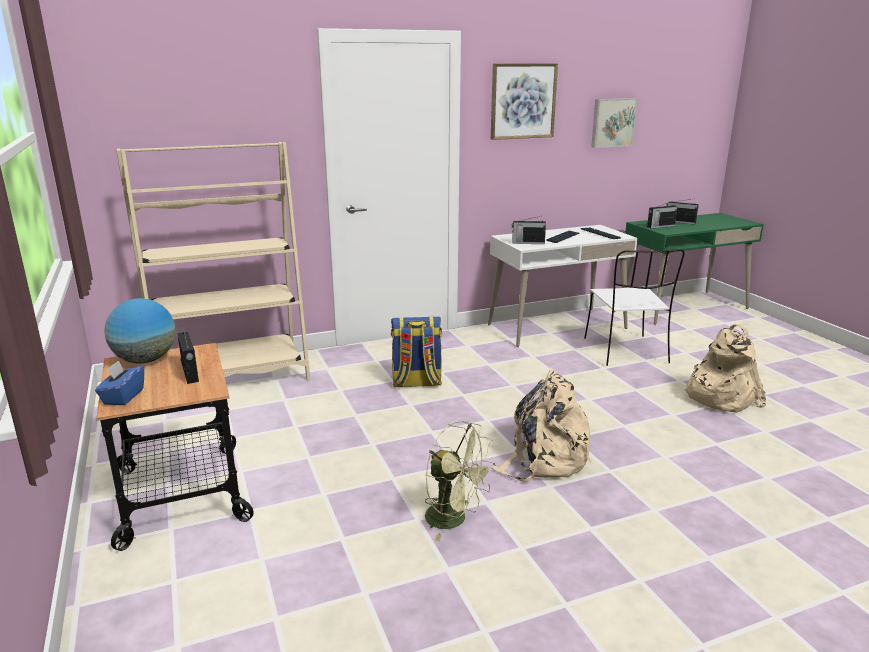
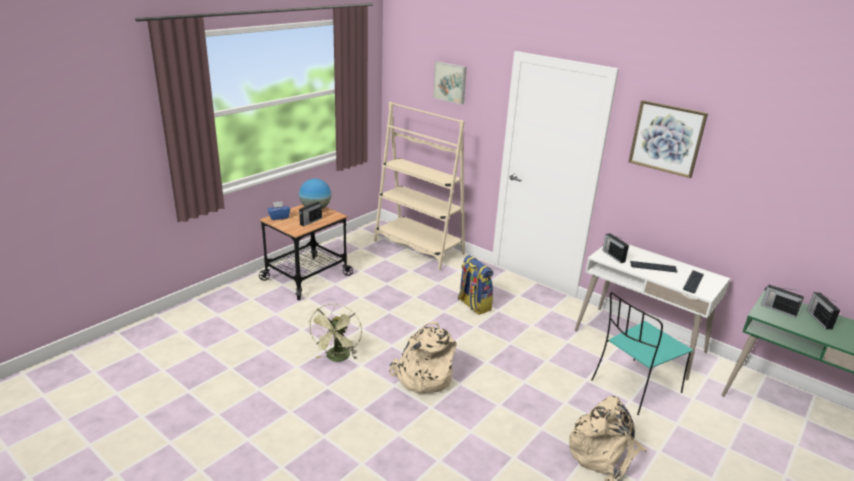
camera: 60 degrees right, 5 degrees up
white chair [584,249,685,366] -> turquoise chair [591,292,693,415]
picture [591,98,637,148] -> picture moved to [433,61,467,105]

